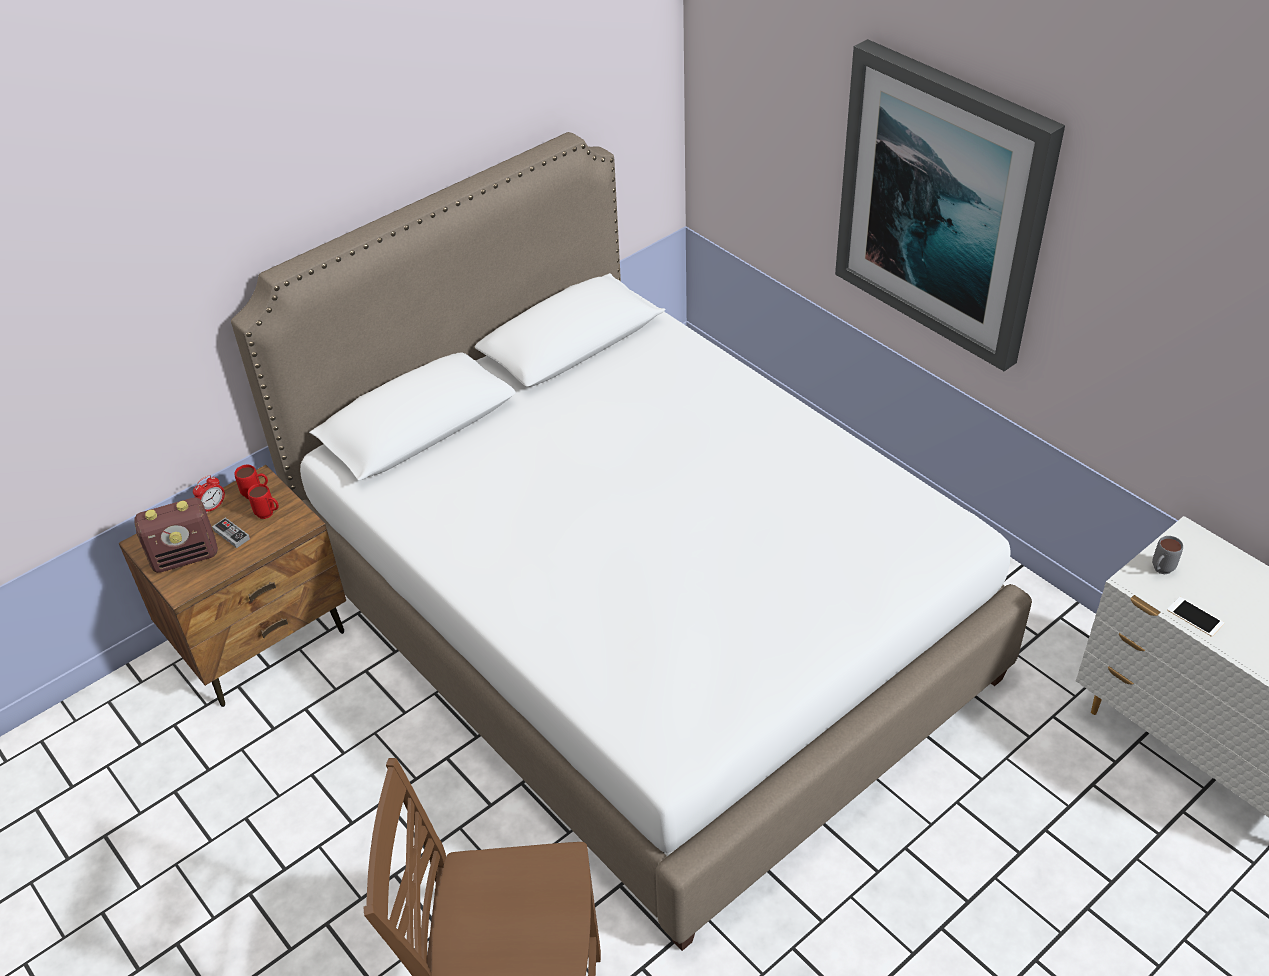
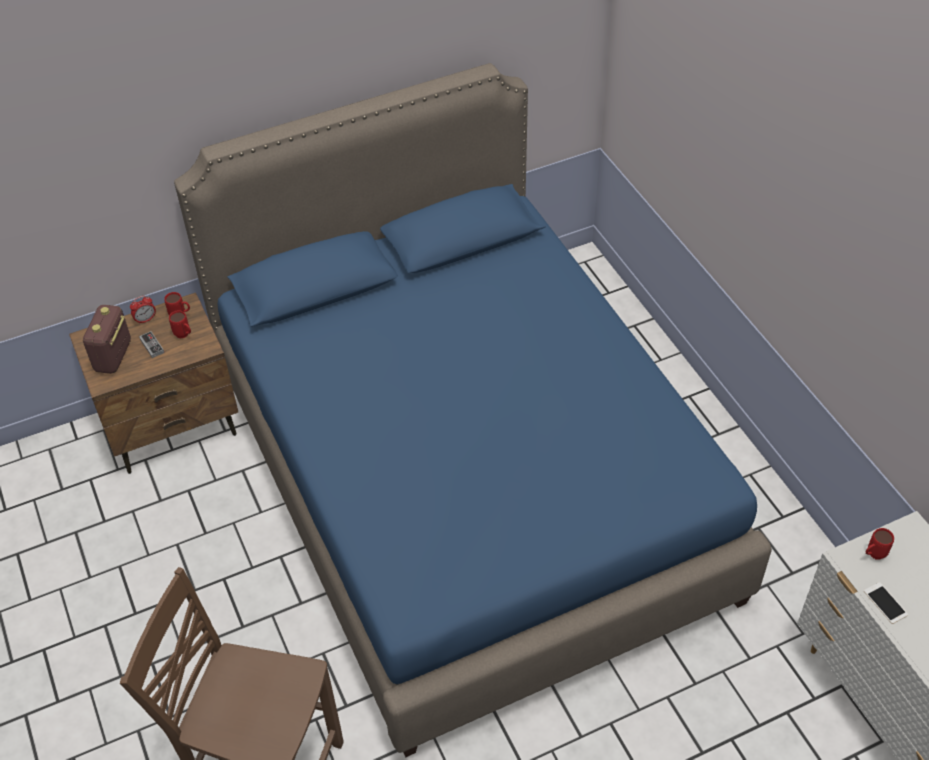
camera: 15 degrees right, 5 degrees up
radio [134,498,218,573] -> radio turned 105 degrees clockwise [83,305,131,374]
white bed [231,132,1032,951] -> blue bed [174,63,772,757]
picture [835,39,1065,371] -> none
grey mug [1152,536,1183,574] -> red mug [866,528,894,560]

